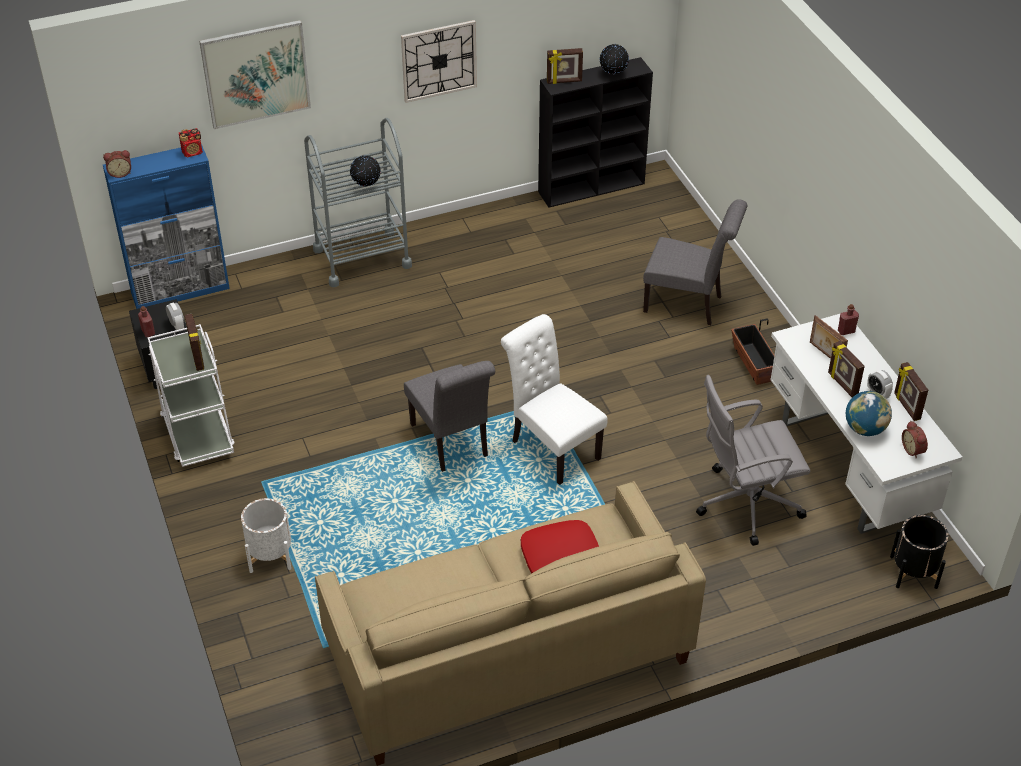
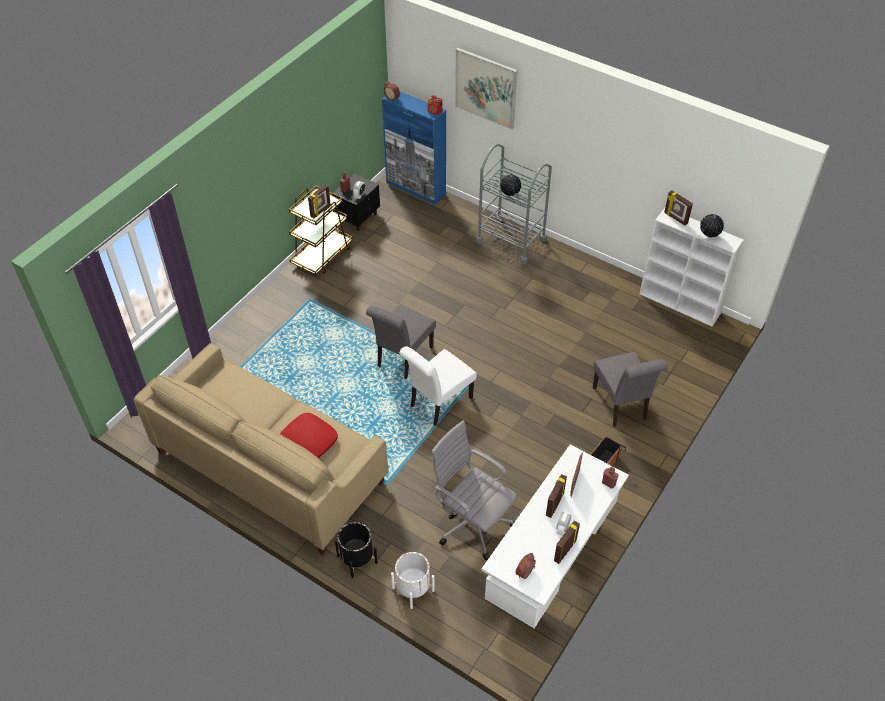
camera: 55 degrees right, 5 degrees up
white cart [148,324,235,467] -> brown cart [289,186,353,275]
white planter [241,498,291,573] -> white planter moved to [391,552,435,609]
wall clock [401,20,477,103] -> none
white chair [501,314,608,485] -> white chair turned 150 degrees counterclockwise [399,346,477,426]
black bookcase [538,57,653,208] -> white bookcase [640,208,744,326]
globe [846,391,892,436] -> none
black planter [890,515,949,589] -> black planter moved to [335,522,378,578]

